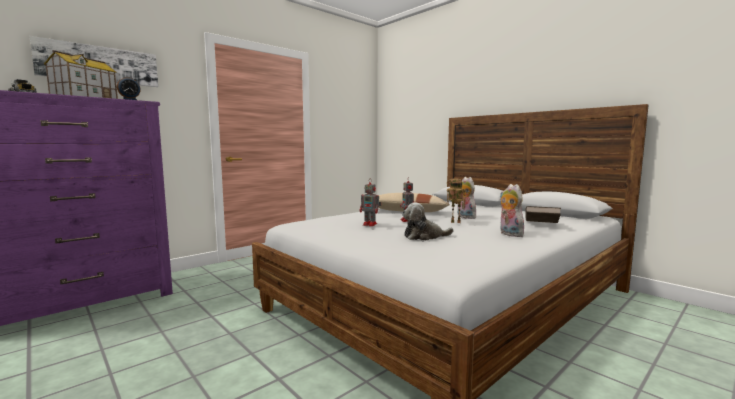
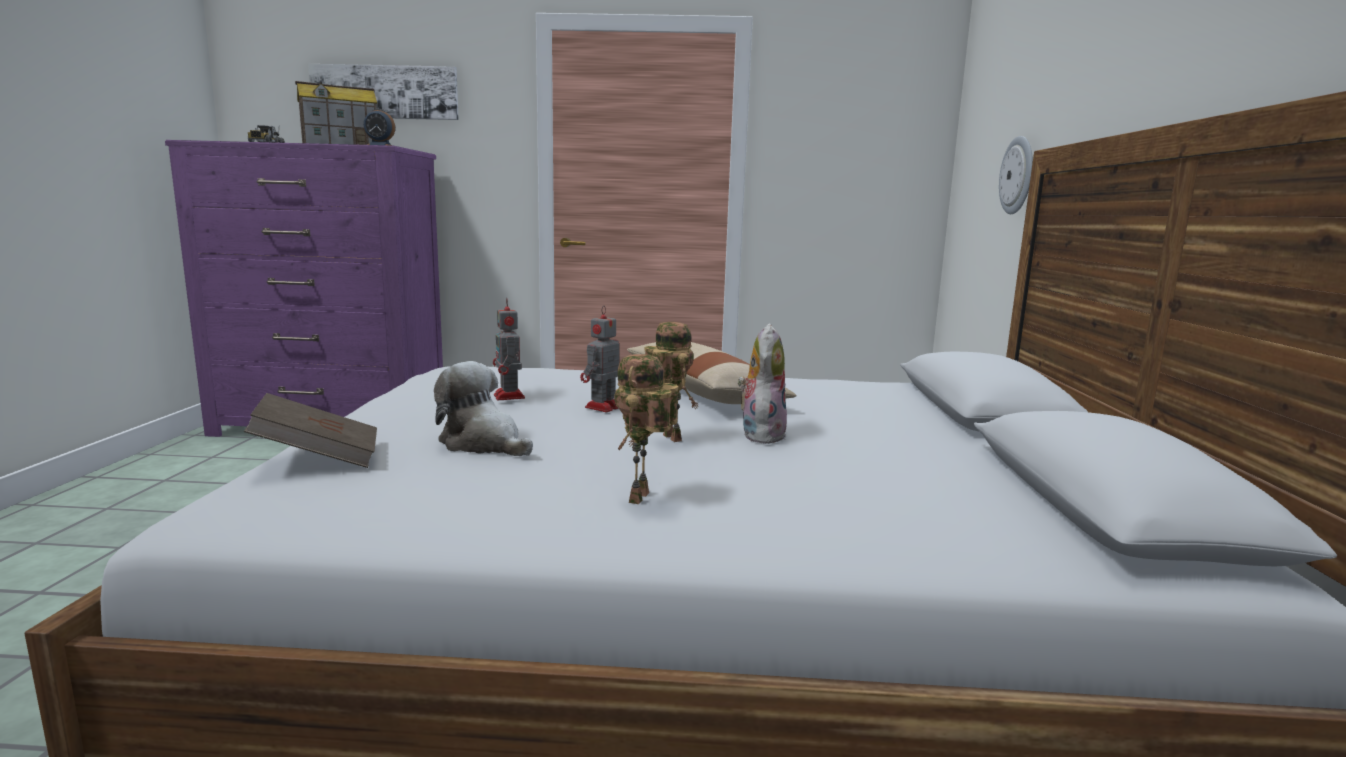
camera: 45 degrees right, 5 degrees up
plush toy [500,184,524,237] -> toy robot [614,354,679,504]
brown book [526,206,561,223] -> brown book moved to [244,393,377,468]
none -> wall clock [999,136,1033,214]

